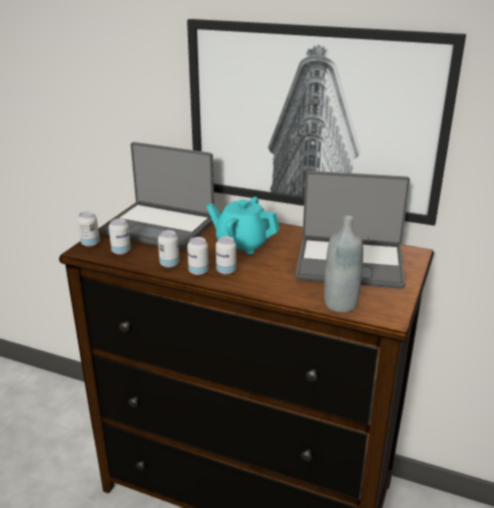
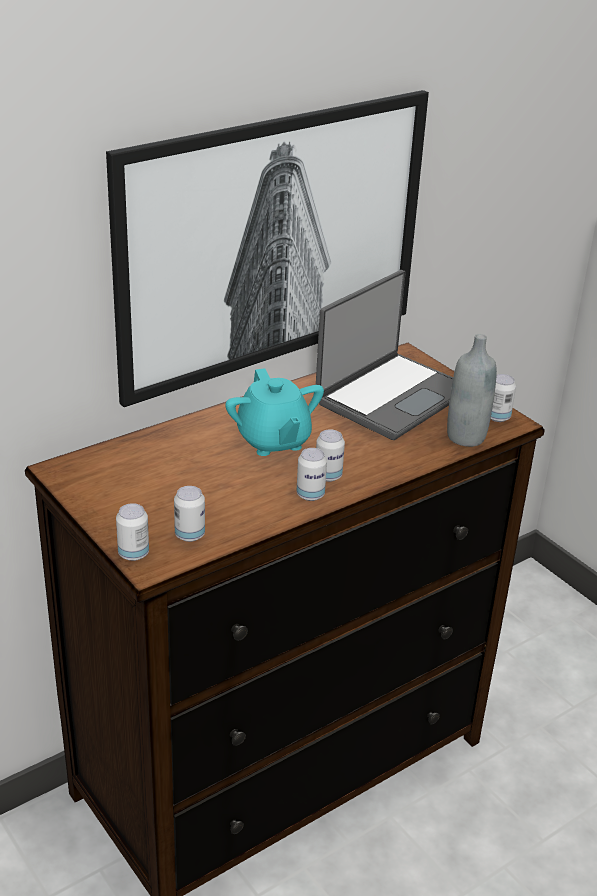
camera: 60 degrees left, 5 degrees up
laptop [100,142,214,251] -> none
can [158,230,179,268] -> can moved to [491,374,516,422]
turquoise teapot [206,197,280,254] -> turquoise teapot turned 75 degrees counterclockwise [225,368,324,456]

